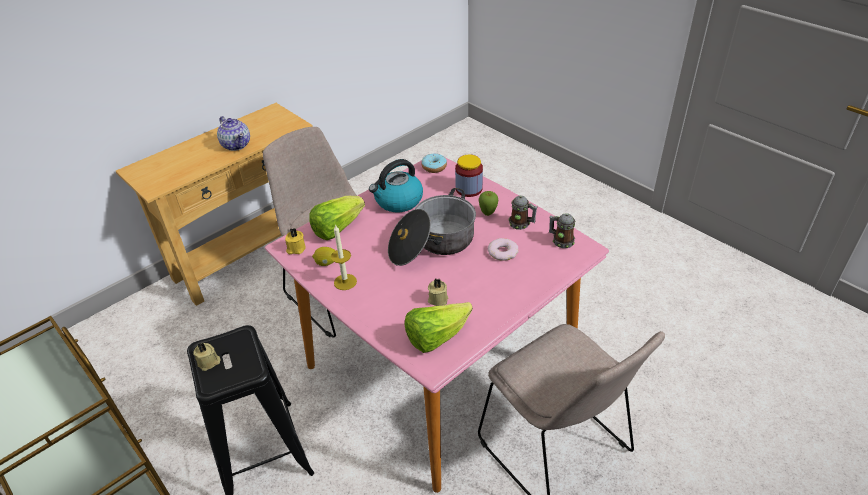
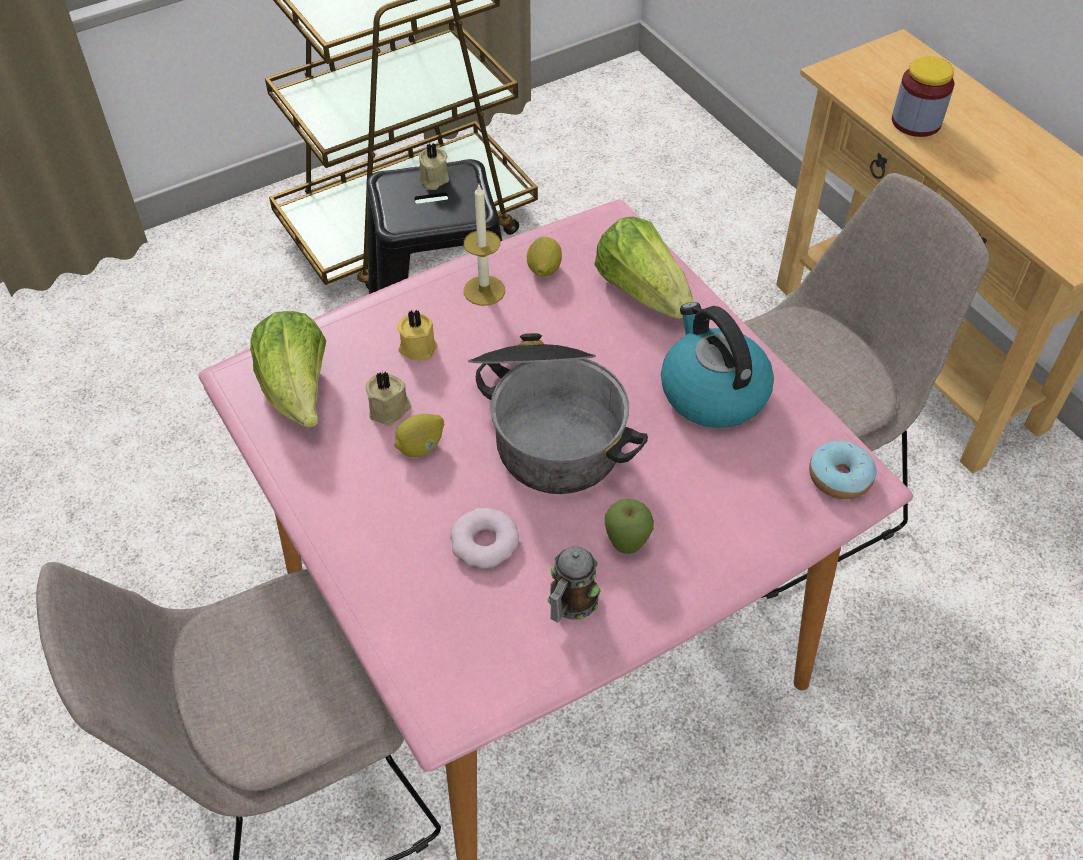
camera: 100 degrees right, 10 degrees up
teapot [217,116,250,151] -> none
yellow candle [285,228,306,254] -> yellow candle moved to [397,309,438,360]
jar [455,155,483,197] -> jar moved to [892,56,954,137]
mug [549,213,576,248] -> none
none -> lemon [394,414,444,457]

